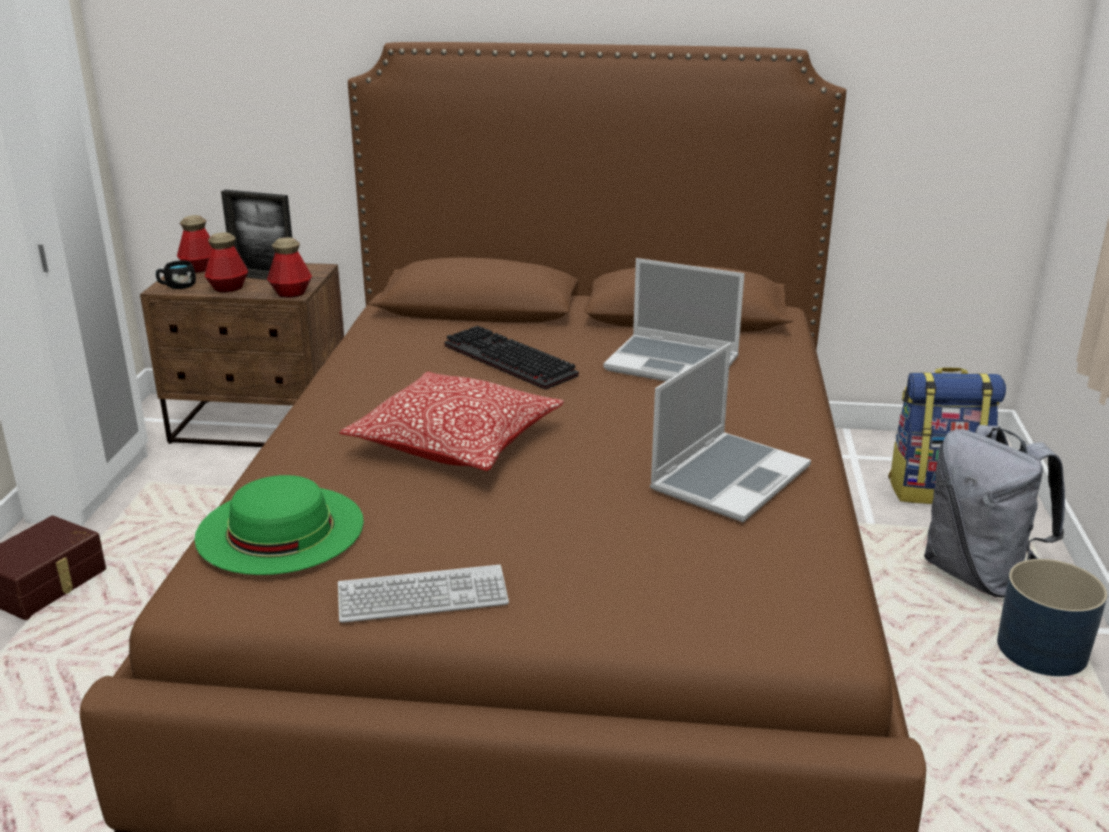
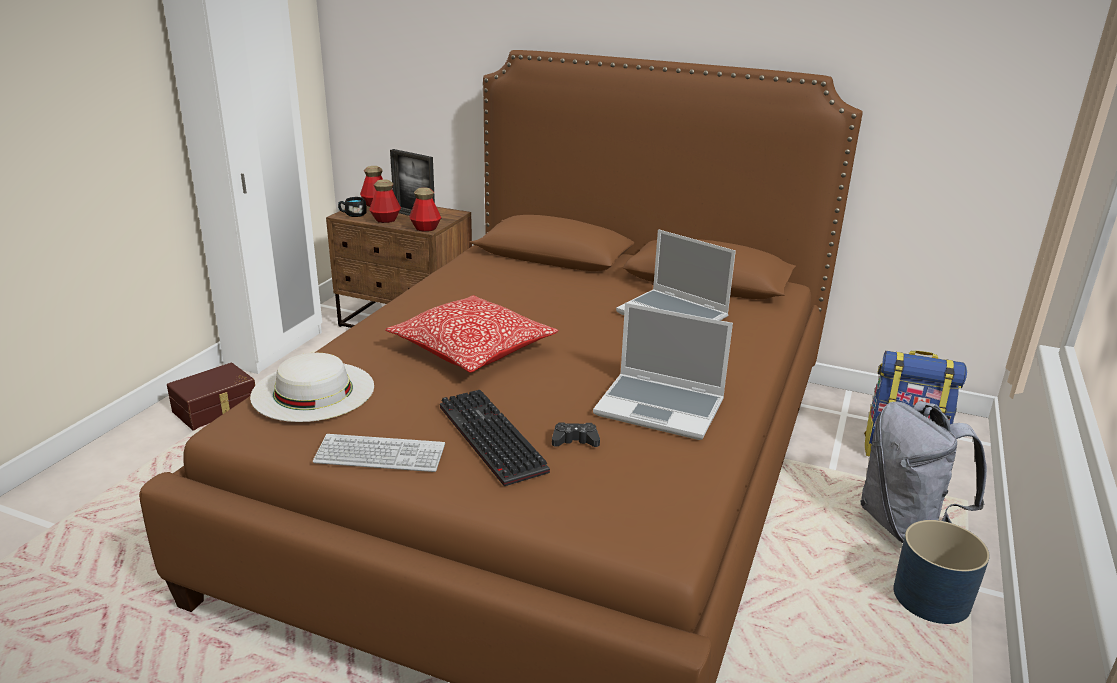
camera: 15 degrees right, 0 degrees up
green hat [195,475,364,575] -> white hat [250,353,374,422]
keyboard [445,326,579,390] -> keyboard moved to [440,390,550,486]
laptop [650,343,811,522] -> laptop turned 60 degrees clockwise [593,303,733,440]
none -> black game controller [552,422,600,447]

